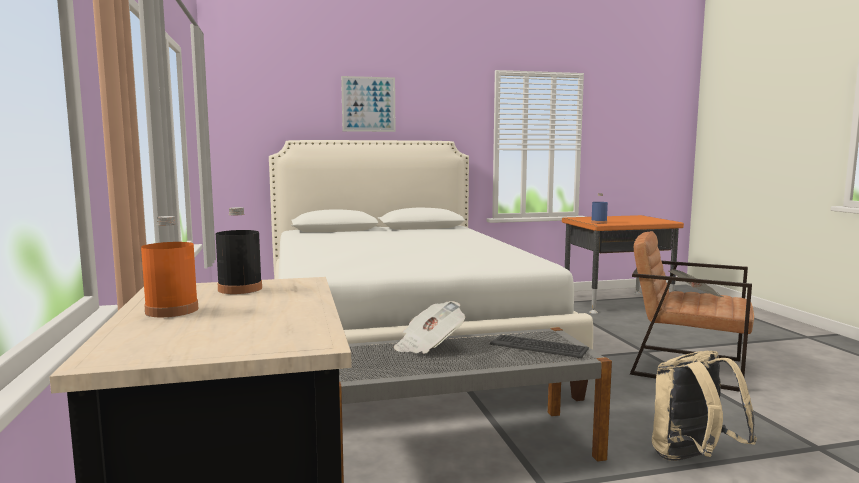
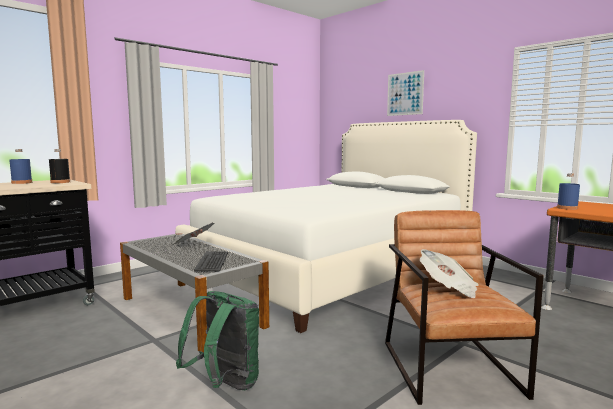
camera: 60 degrees right, 0 degrees up
orange bottle [141,216,198,317] -> blue bottle [9,149,32,184]
beige backpack [652,351,757,461] -> green backpack [176,291,259,390]

